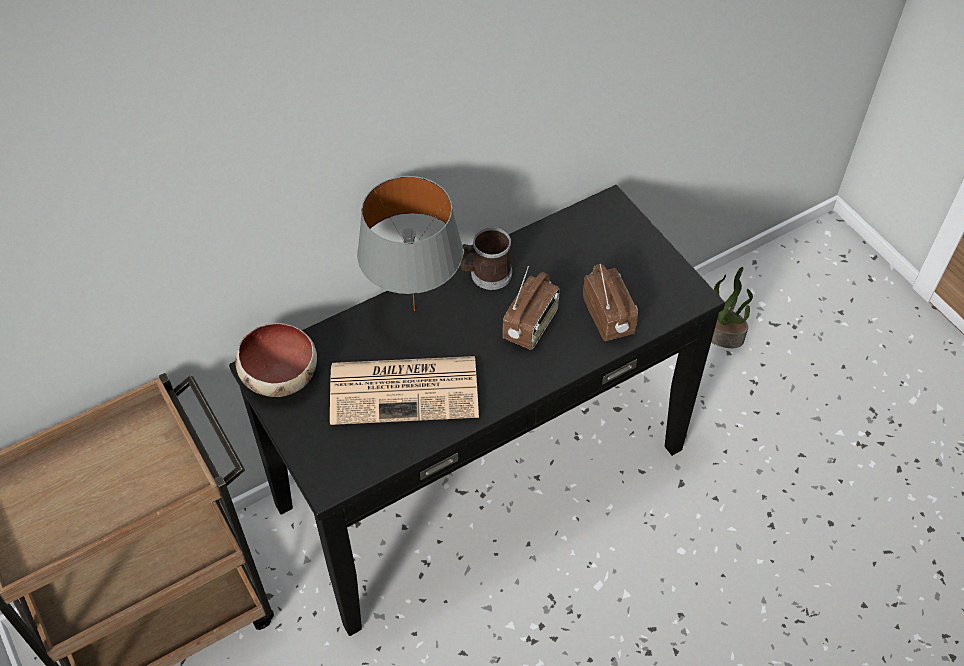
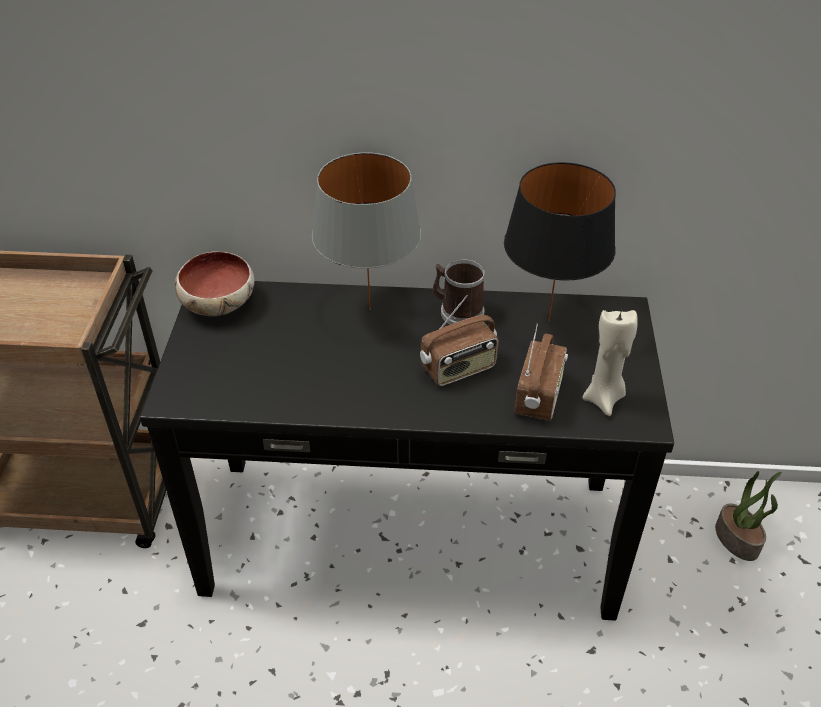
camera: 35 degrees right, 10 degrees down
newspaper [330,356,479,425] -> none
none -> black table lamp [504,162,616,321]
none -> beige candle [582,310,638,416]

